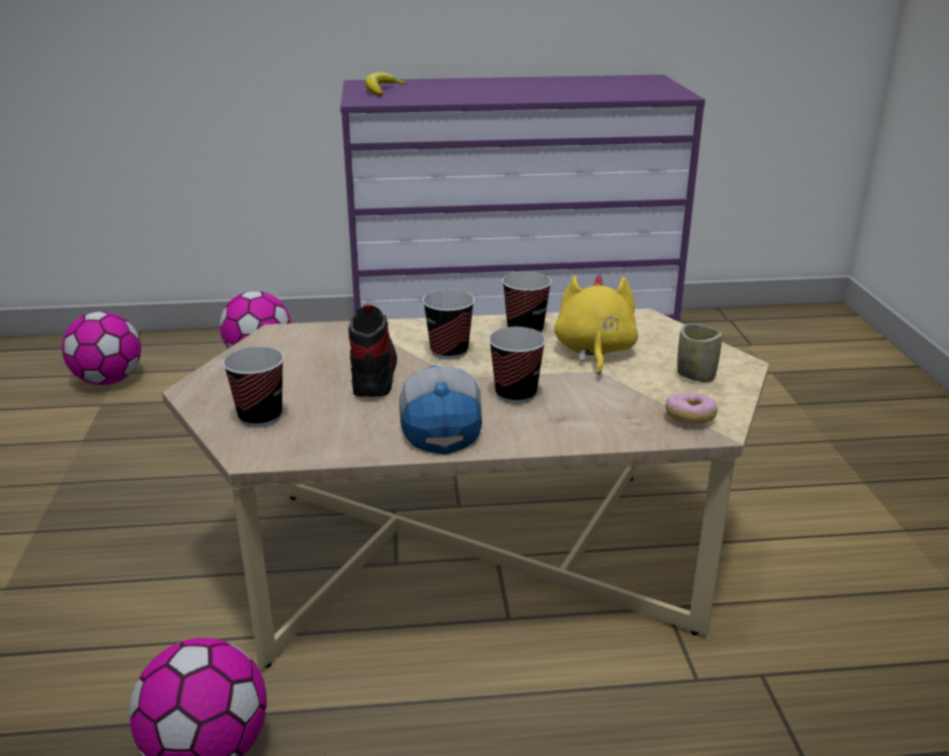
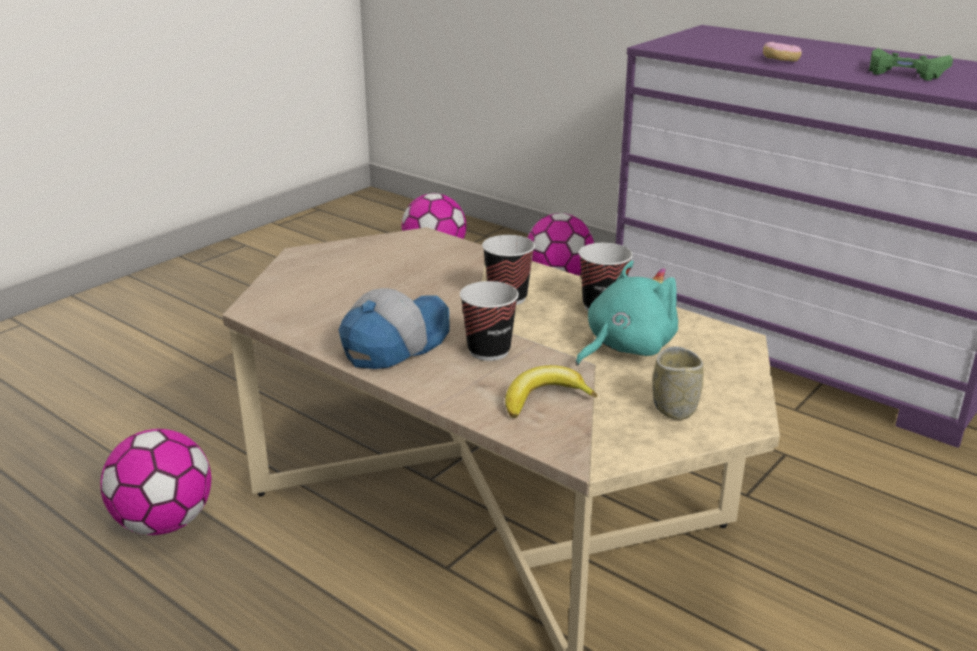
camera: 45 degrees right, 0 degrees up
cup [223,346,284,428] -> none
shoe [348,305,397,397] -> none
banana [365,72,407,96] -> banana moved to [505,365,598,418]
yellow plush toy [555,274,638,375] -> turquoise plush toy [576,261,678,366]
donut [665,393,718,423] -> donut moved to [763,42,802,62]
none -> green game controller [869,48,953,81]

